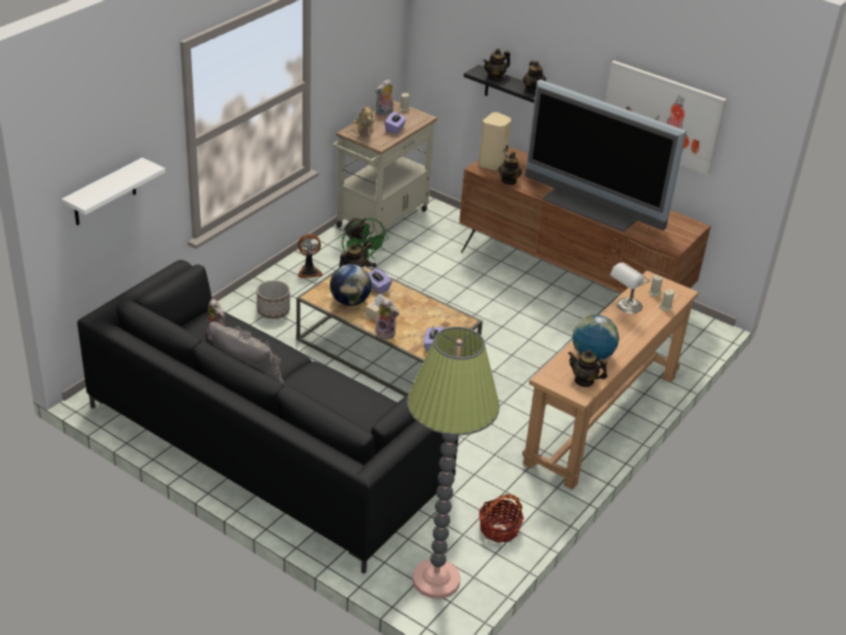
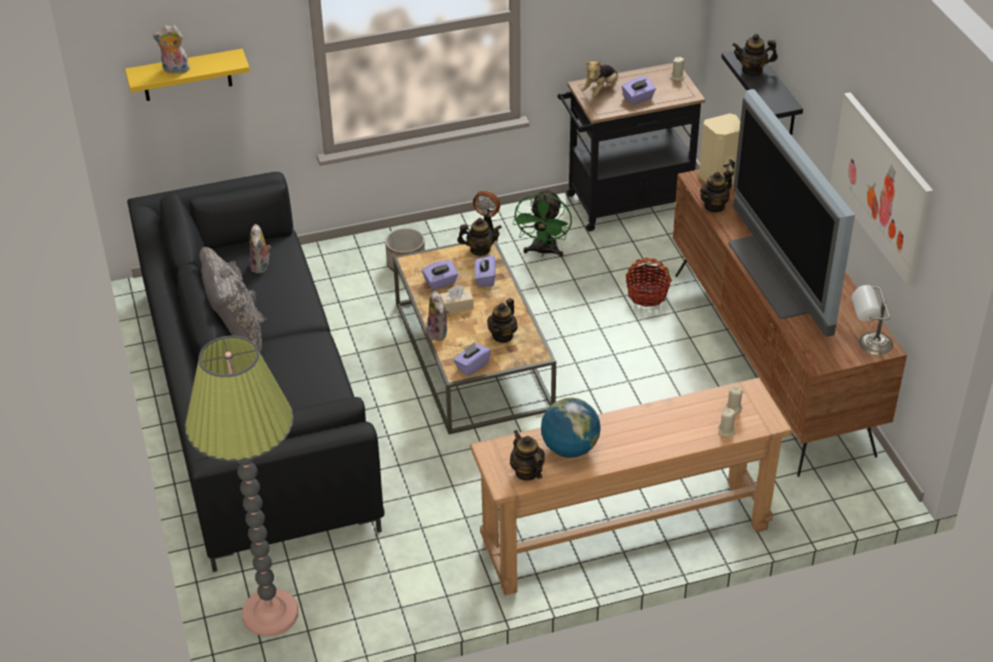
camera: 40 degrees right, 5 degrees up
white shelf [61,157,165,225] -> yellow shelf [125,49,250,101]
globe [330,264,372,306] -> purple tissue box [422,260,458,290]
beige cart [333,100,437,236] -> black cart [558,63,705,232]
plush toy [375,79,393,116] -> plush toy moved to [153,25,190,74]
basket [479,494,524,543] -> basket moved to [625,258,672,307]
teapot [523,61,546,94] -> teapot moved to [487,298,518,343]
white table lamp [610,262,650,314] -> white table lamp moved to [851,285,893,355]

